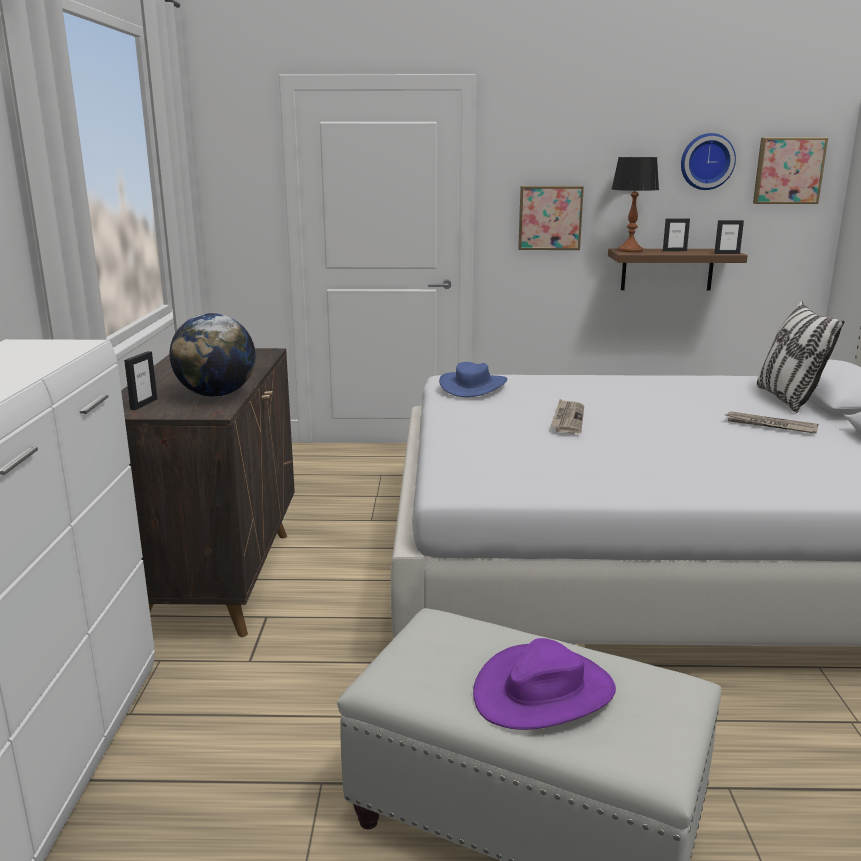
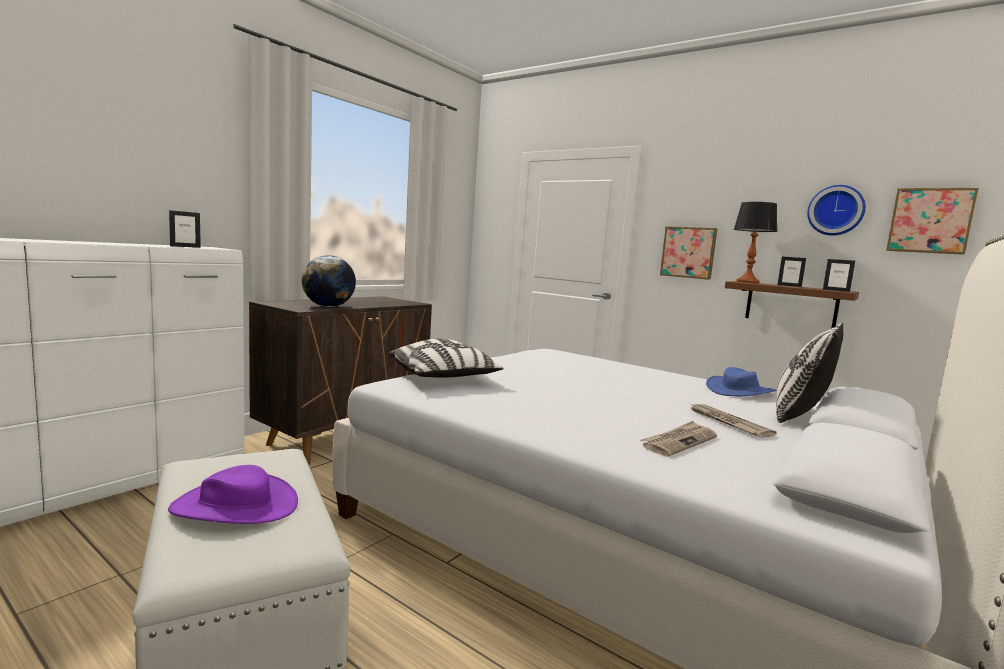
camera: 35 degrees right, 10 degrees down
picture frame [124,351,157,410] -> picture frame moved to [169,210,201,248]
blue hat [439,362,507,397] -> blue hat moved to [706,367,777,396]
newspaper [550,399,584,434] -> newspaper moved to [640,421,717,456]
none -> pillow [389,339,504,378]

